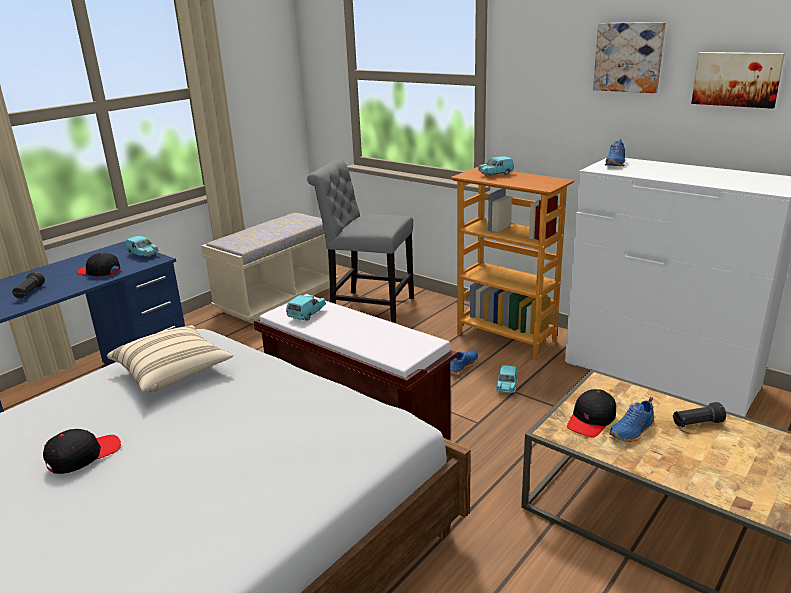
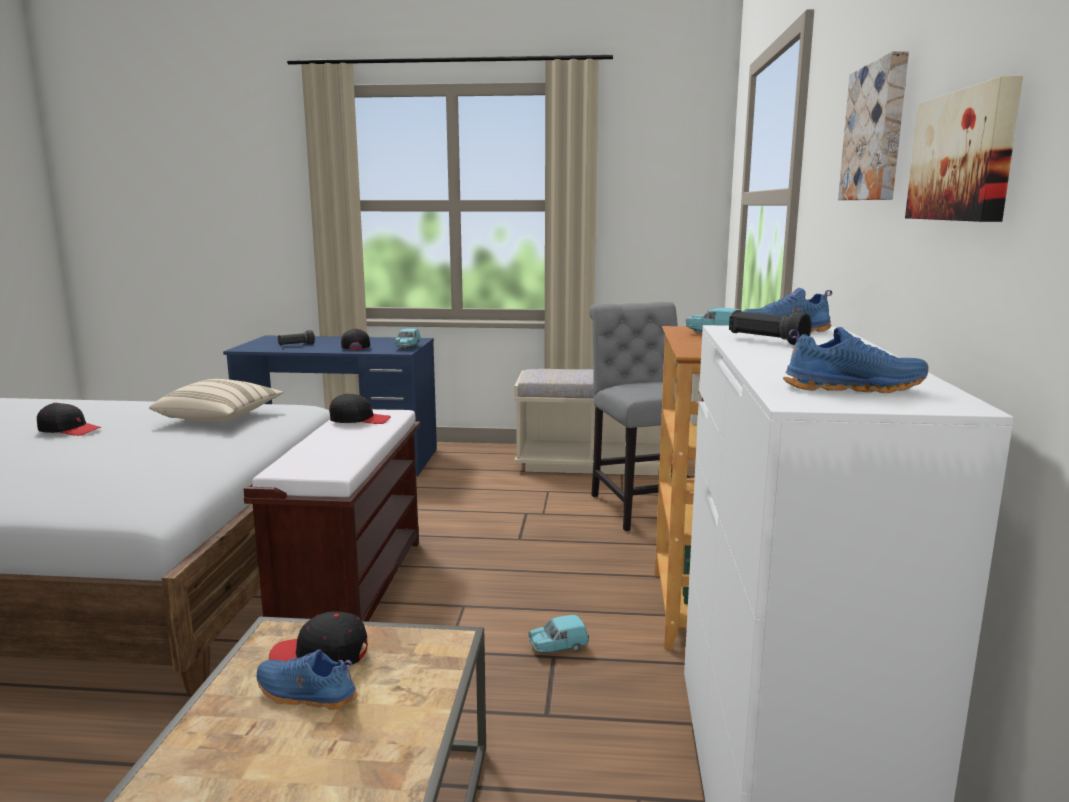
camera: 55 degrees right, 10 degrees down
turquoise toy car [286,295,326,321] -> black cap [329,393,390,424]
blue shoe [450,350,478,375] -> blue shoe moved to [783,327,929,393]
black flashlight [673,402,726,427] -> black flashlight moved to [729,310,812,345]

